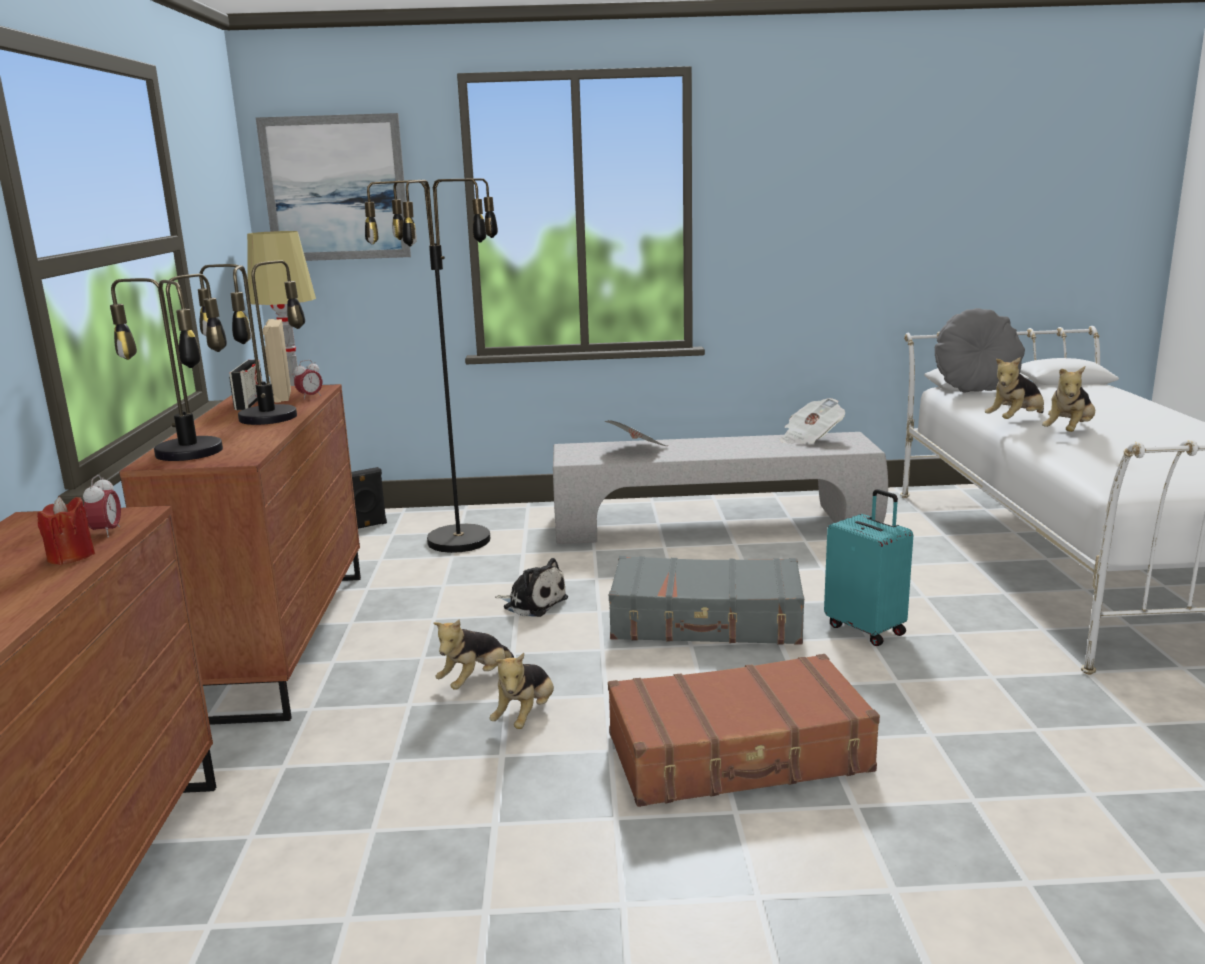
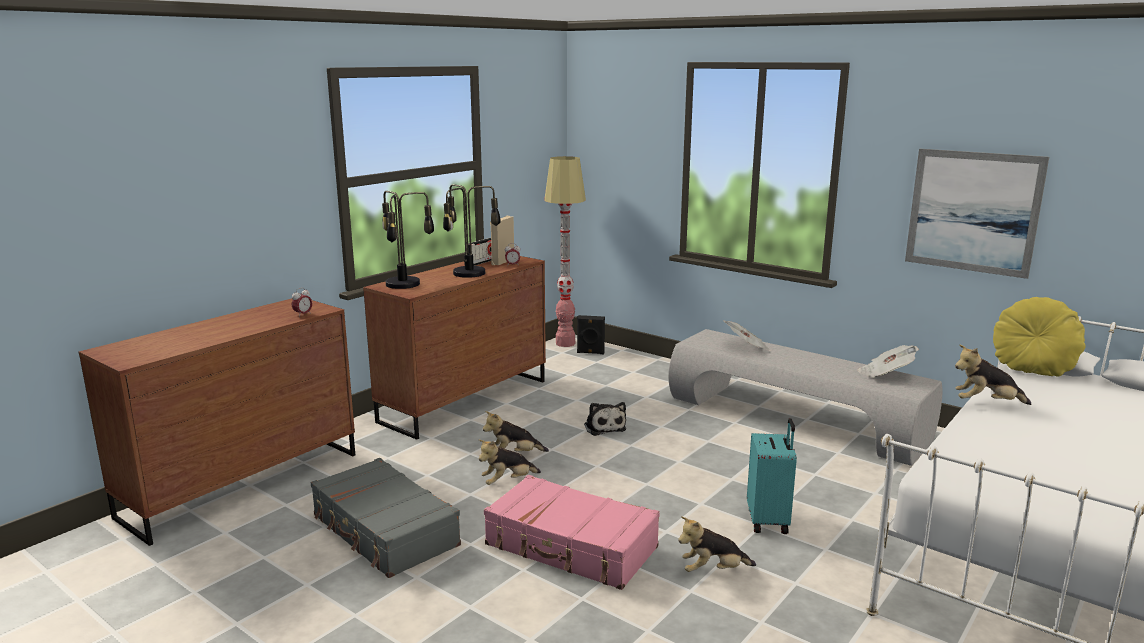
camera: 40 degrees right, 0 degrees up
red candle [37,497,95,565] -> none
picture [256,113,411,261] -> picture moved to [905,149,1049,279]
floor lamp [365,178,498,553] -> none
brown suitcase [608,654,880,807] -> pink suitcase [484,475,660,590]
grey suitcase [609,556,804,645] -> grey suitcase moved to [311,458,461,578]
grey pillow [935,308,1025,392] -> yellow pillow [993,297,1085,377]
plush toy [1042,366,1095,432] -> plush toy moved to [678,516,756,572]

